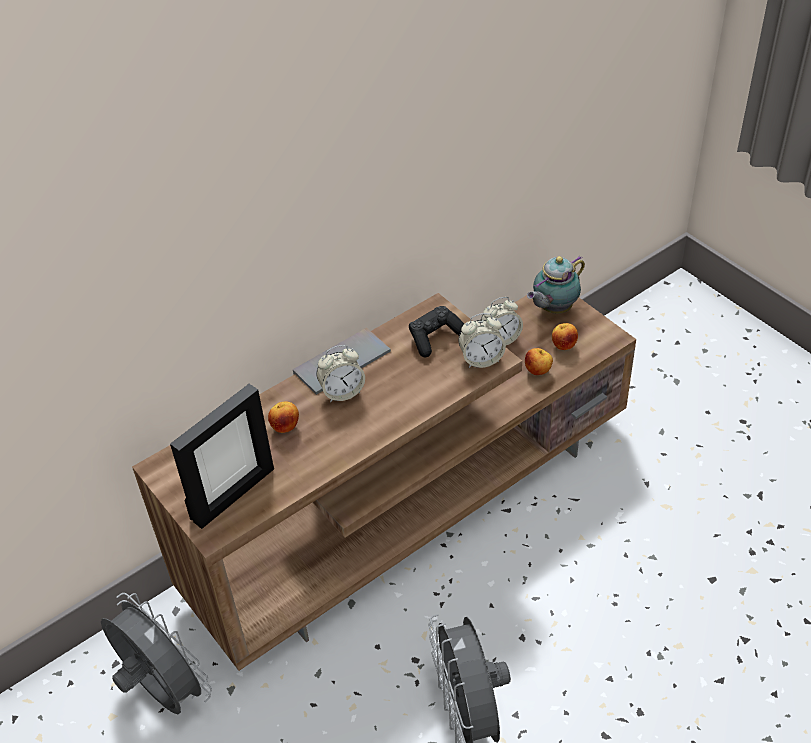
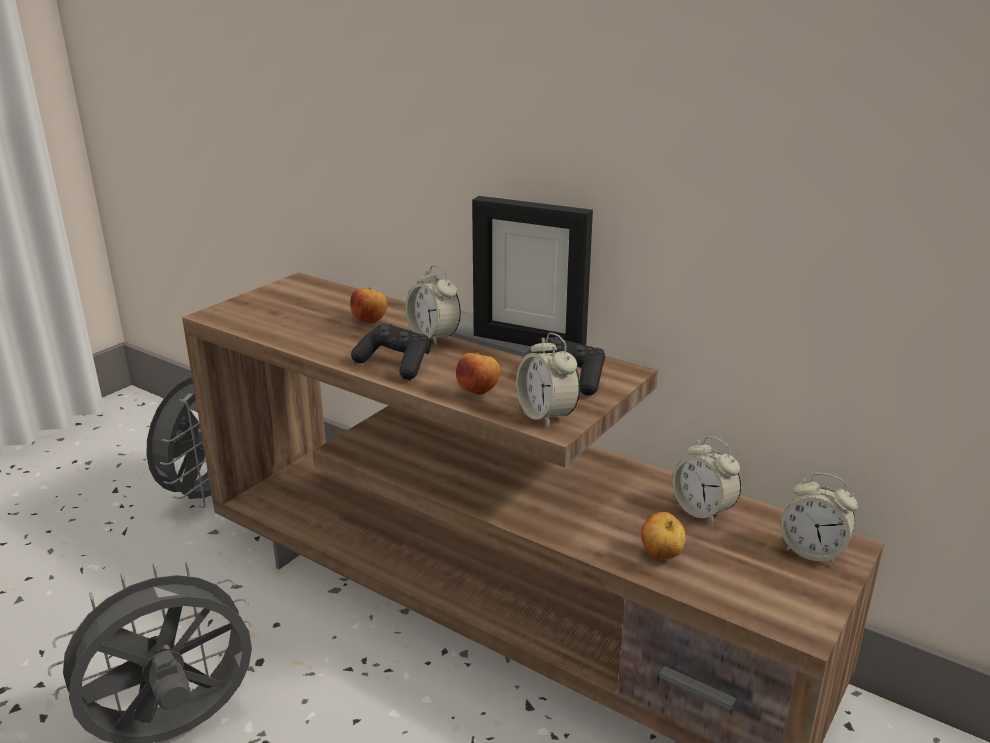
camera: 70 degrees right, 20 degrees down
picture frame [170,384,274,529] -> picture frame moved to [472,196,593,346]
teapot [527,256,585,314] -> alarm clock [780,473,858,565]
apple [552,323,578,350] -> apple moved to [456,352,500,395]
none -> black game controller [351,323,431,380]

